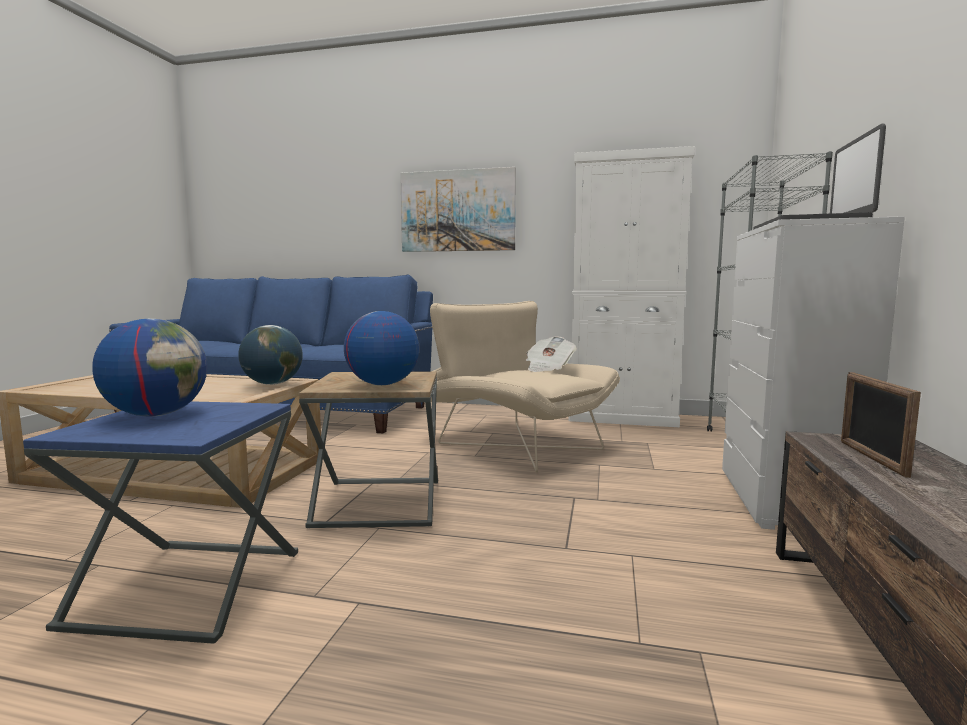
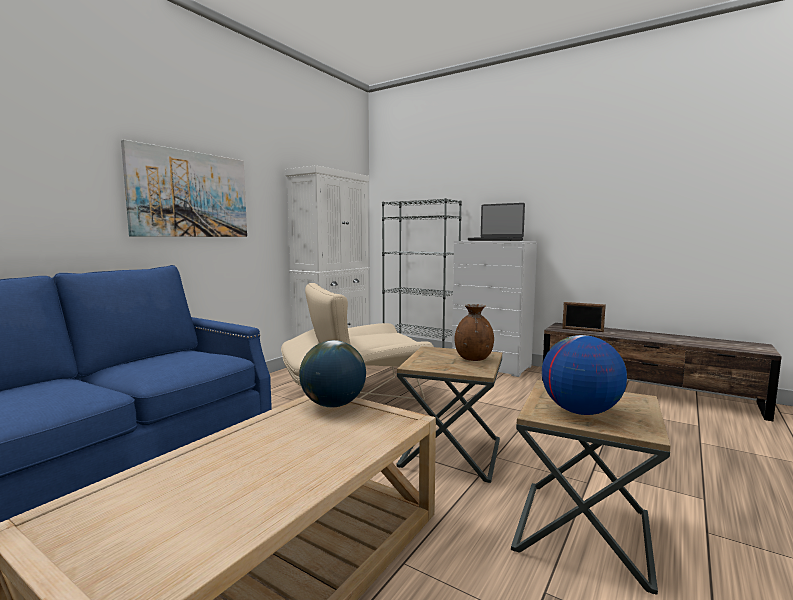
camera: 70 degrees left, 0 degrees up
blue side table [23,401,298,644] -> brown side table [511,380,671,595]
globe [344,311,419,385] -> brown vase [455,304,494,361]
newspaper [526,336,577,372] -> none

